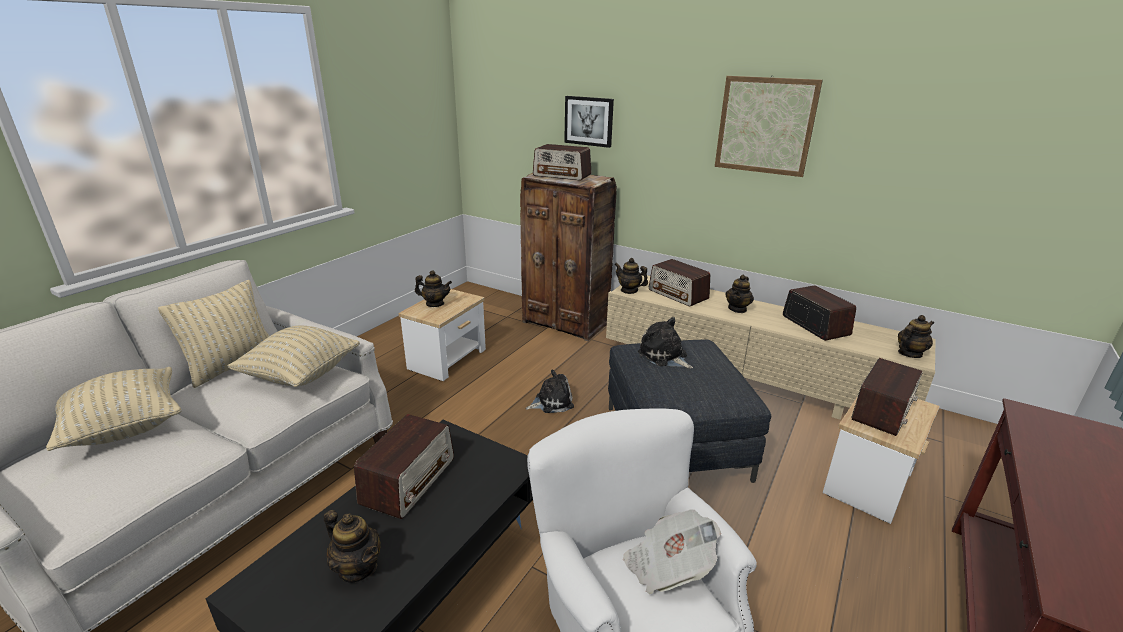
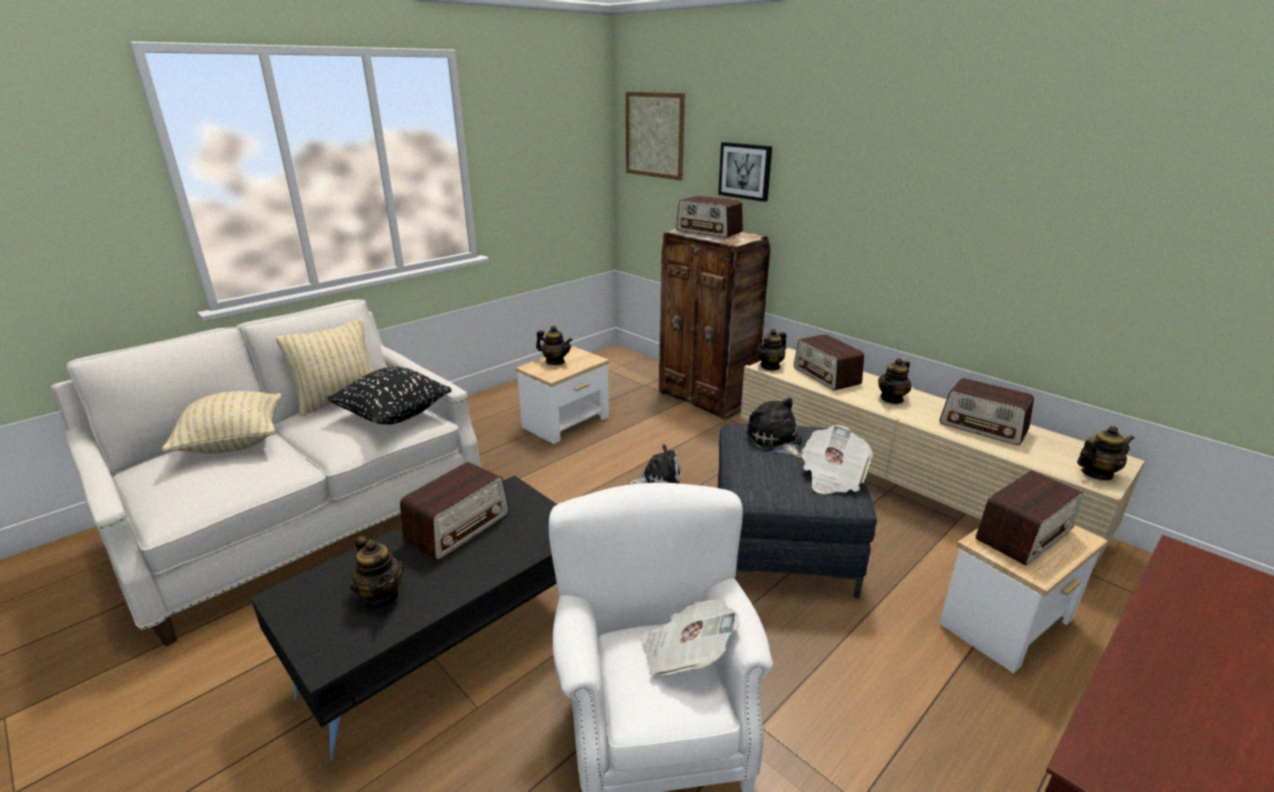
camera: 15 degrees right, 0 degrees up
beige pillow [228,325,360,387] -> black pillow [327,367,452,425]
teapot [614,258,648,294] -> teapot turned 90 degrees counterclockwise [757,329,786,371]
picture [715,76,823,177] -> picture moved to [626,91,685,181]
radio [783,285,856,341] -> radio turned 135 degrees clockwise [939,378,1034,445]
none -> newspaper [801,425,873,494]

